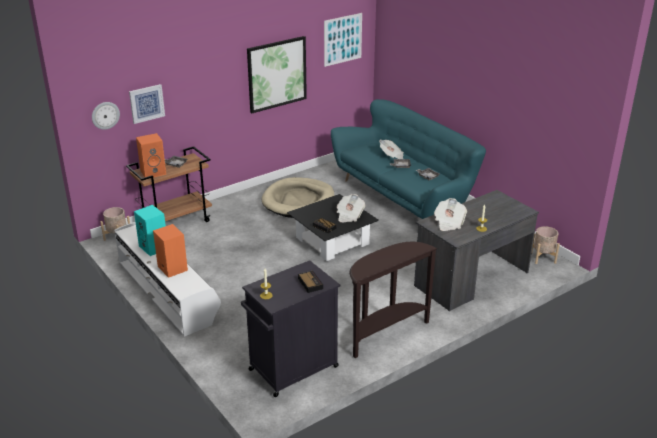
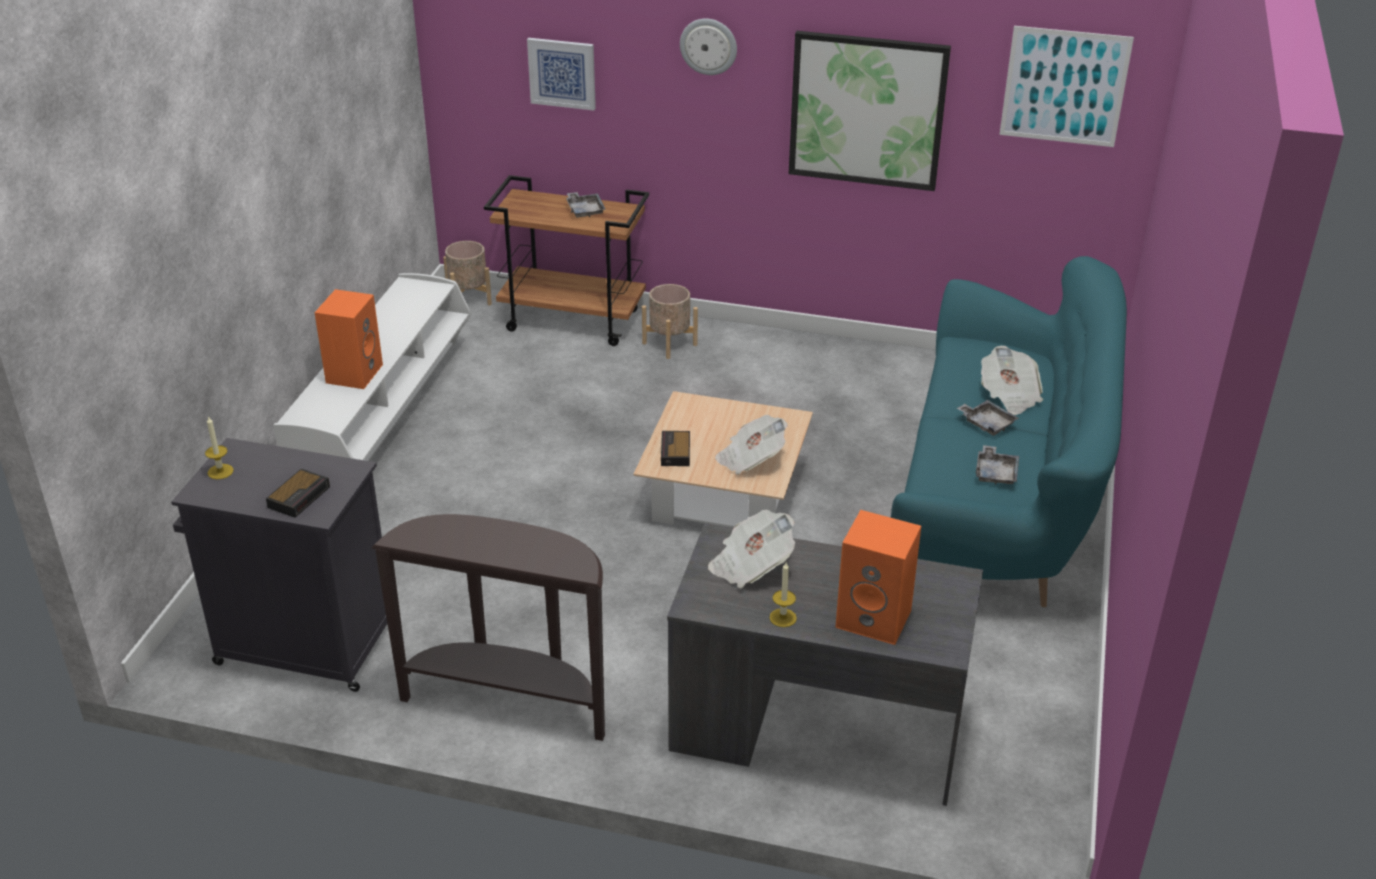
camera: 50 degrees right, 5 degrees up
wall clock [92,102,120,130] -> wall clock moved to [680,18,737,75]
turquoise speaker [134,205,166,256] -> none
orange speaker [136,133,166,177] -> orange speaker moved to [835,510,921,645]
beige dog bed [262,177,334,218] -> none
black coffee table [287,194,379,261] -> beige coffee table [633,391,813,528]
beige planter [531,226,560,264] -> beige planter moved to [642,284,698,359]

